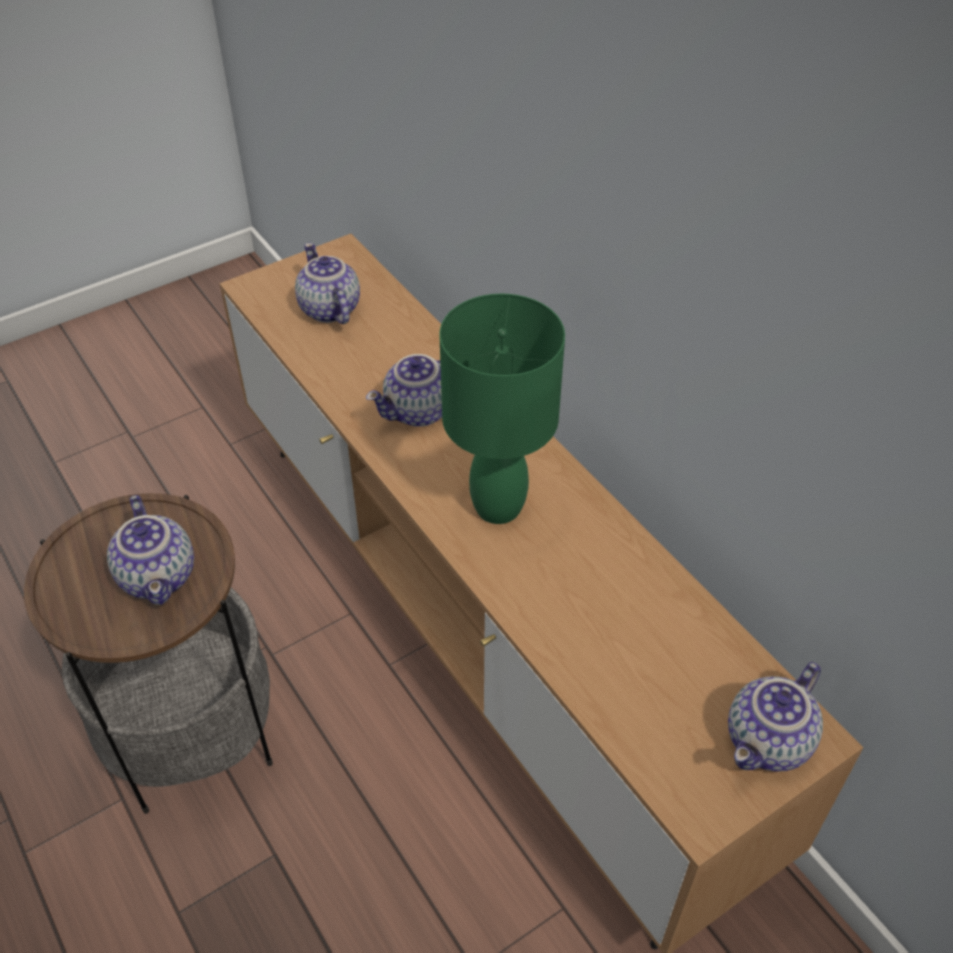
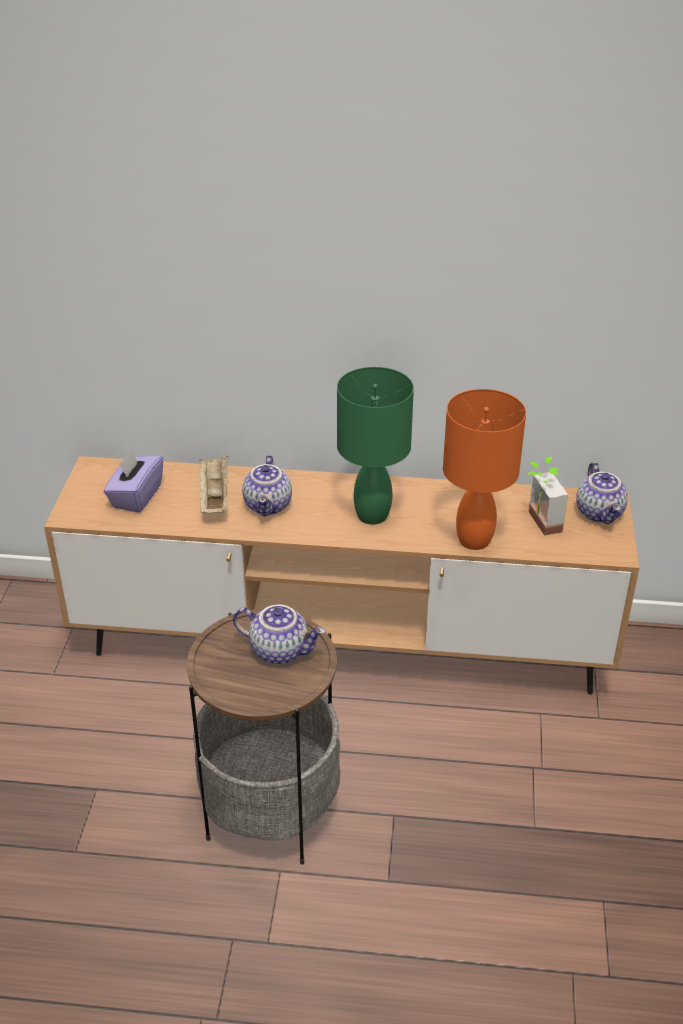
camera: 50 degrees left, 10 degrees down
teapot [295,242,360,324] -> purple tissue box [104,449,163,513]
none -> beige tray [199,456,228,513]
none -> orange table lamp [443,389,526,550]
none -> potted plant [527,457,568,536]

